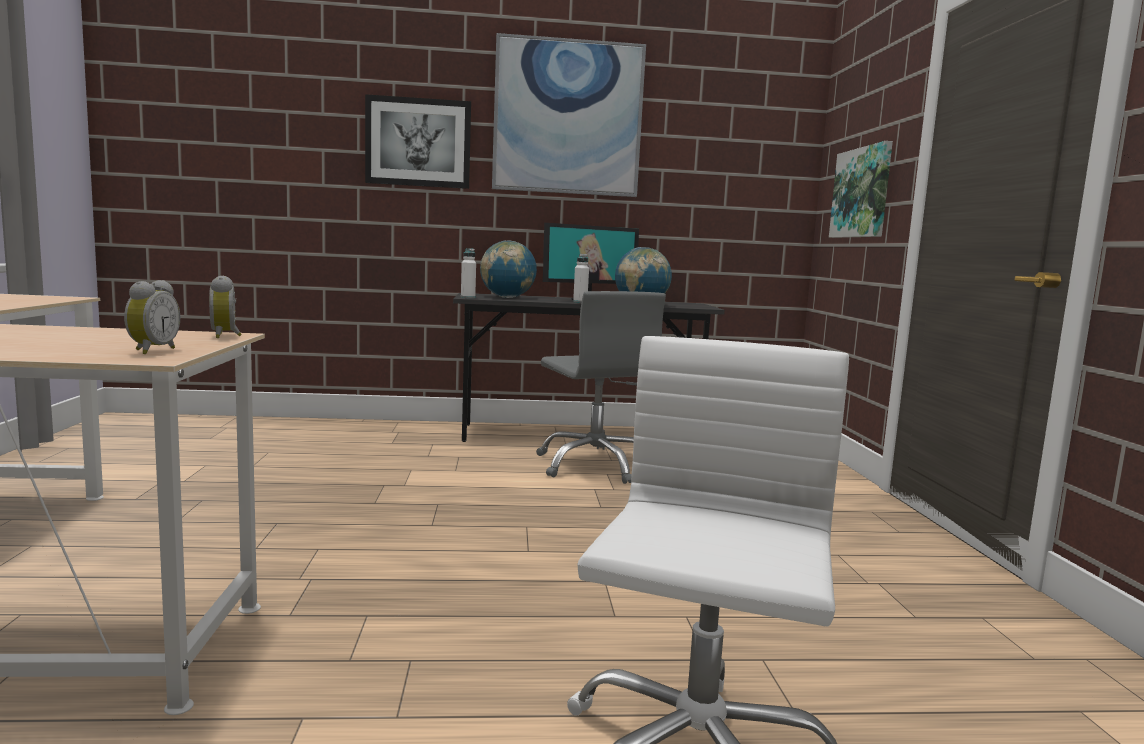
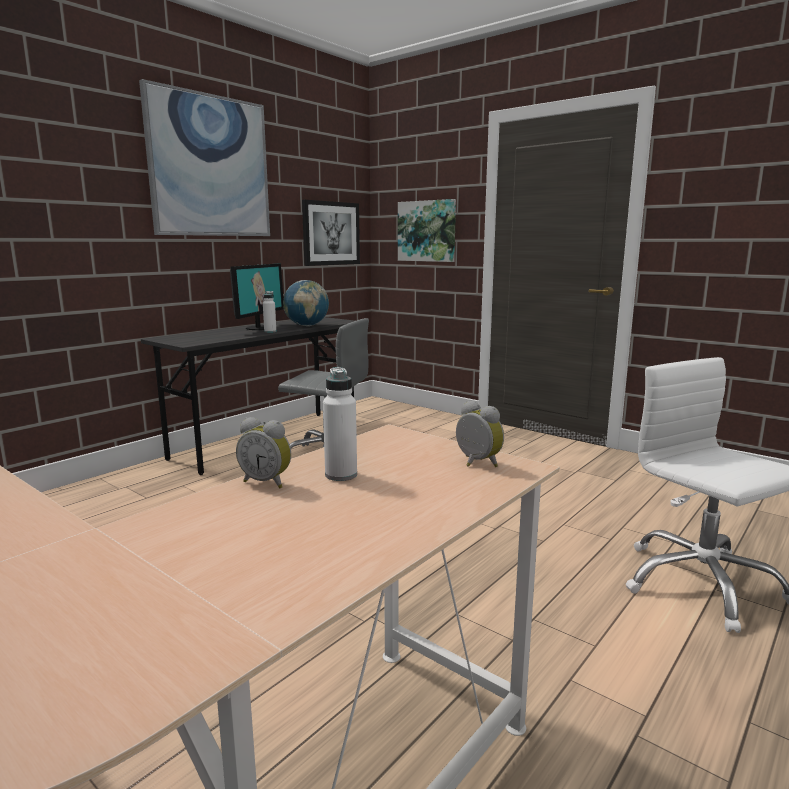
camera: 45 degrees left, 5 degrees up
alarm clock [209,276,242,338] -> alarm clock moved to [236,417,291,488]
picture [365,94,471,189] -> picture moved to [302,200,360,266]
white bottle [461,248,476,298] -> white bottle moved to [323,367,357,481]
globe [480,241,537,298] -> none

